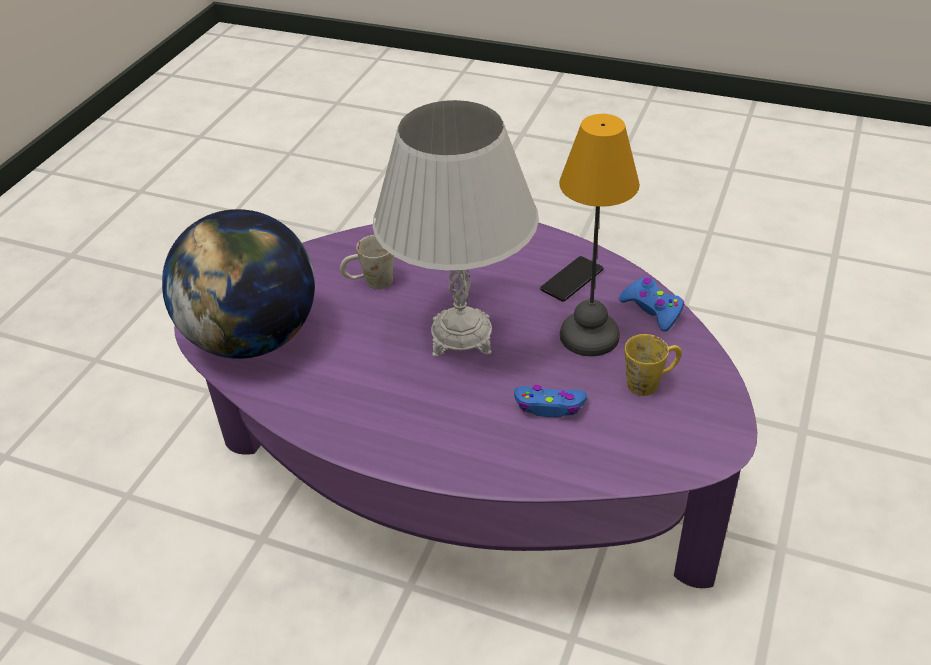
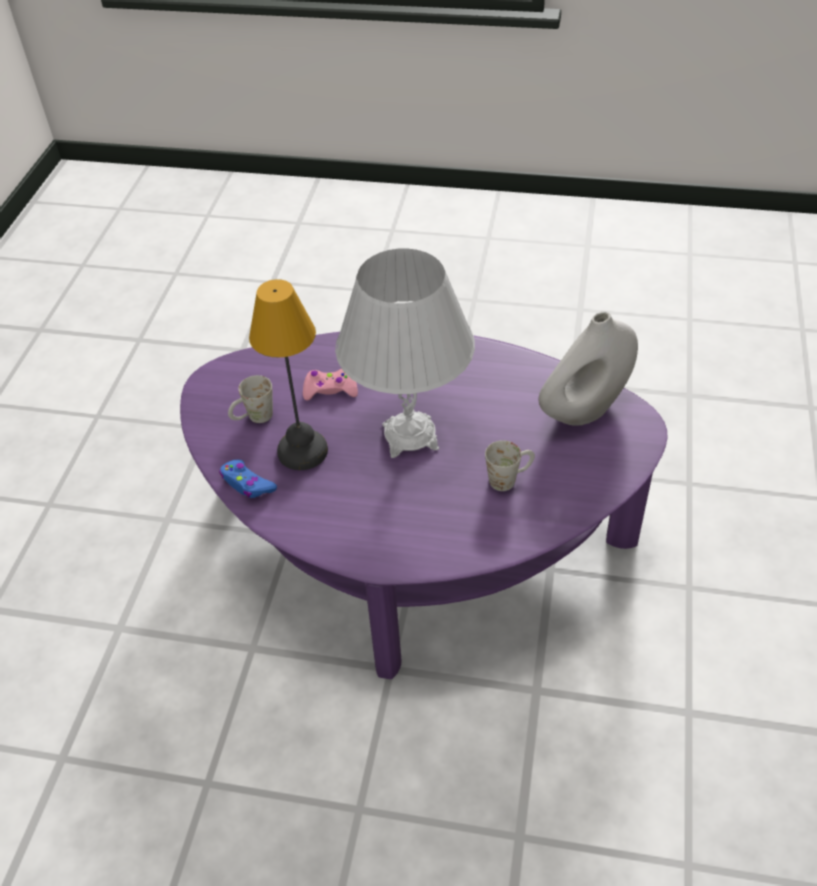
camera: 170 degrees right, 5 degrees up
globe [162,209,315,359] -> white vase [538,312,638,426]
blue game controller [514,385,587,417] -> pink game controller [303,369,358,401]
phone [540,256,604,302] -> none
yellow mug [625,334,682,396] -> white mug [228,375,273,423]

